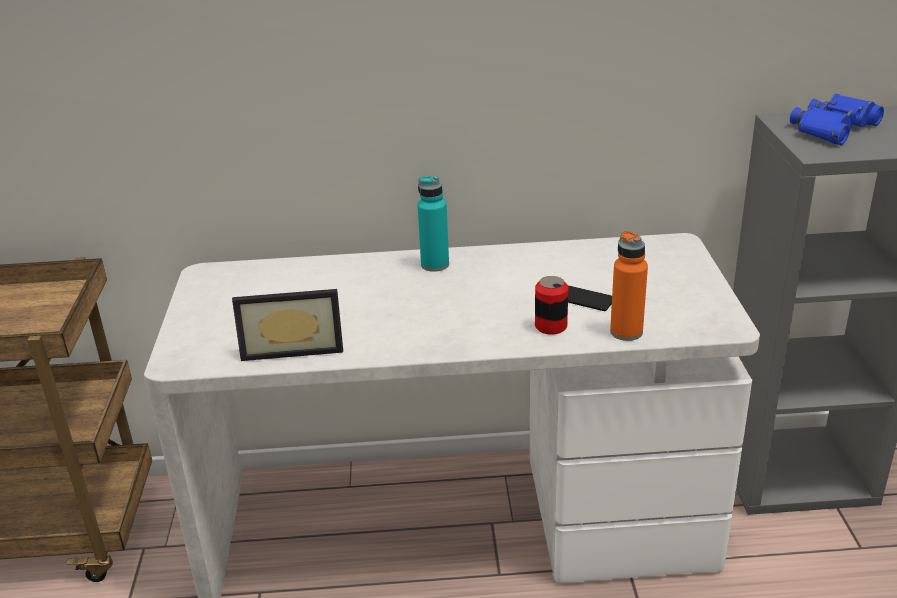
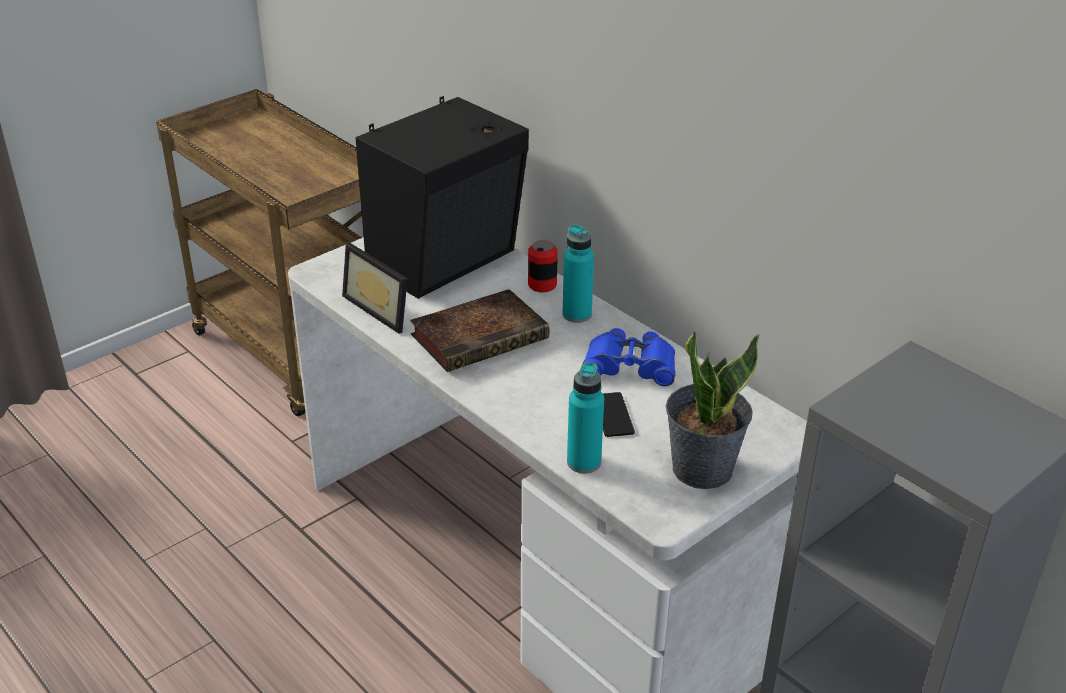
camera: 50 degrees right, 5 degrees up
can [535,276,568,335] -> can moved to [528,240,558,292]
orange bottle [610,230,648,341] -> turquoise bottle [567,362,604,474]
blue binoculars [790,94,884,145] -> blue binoculars moved to [583,328,676,386]
none -> black speaker [356,96,529,299]
none -> book [410,289,549,372]
none -> potted plant [666,331,759,489]

